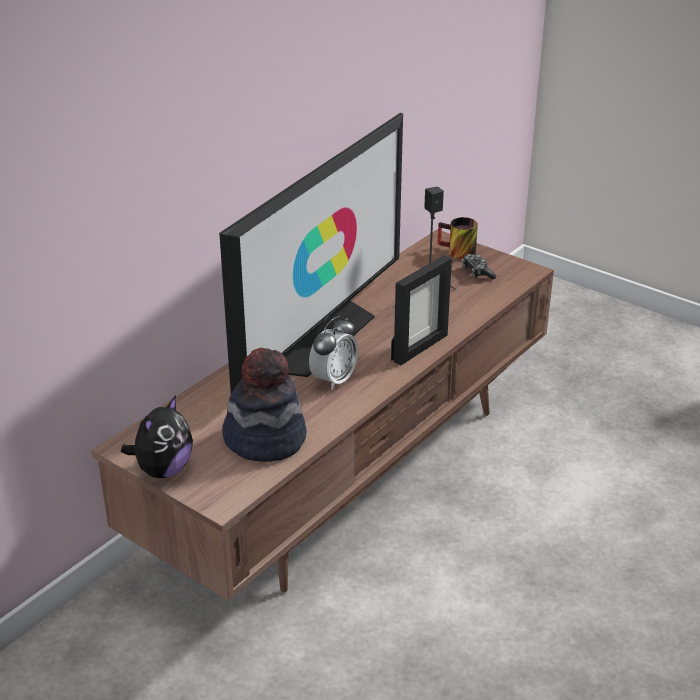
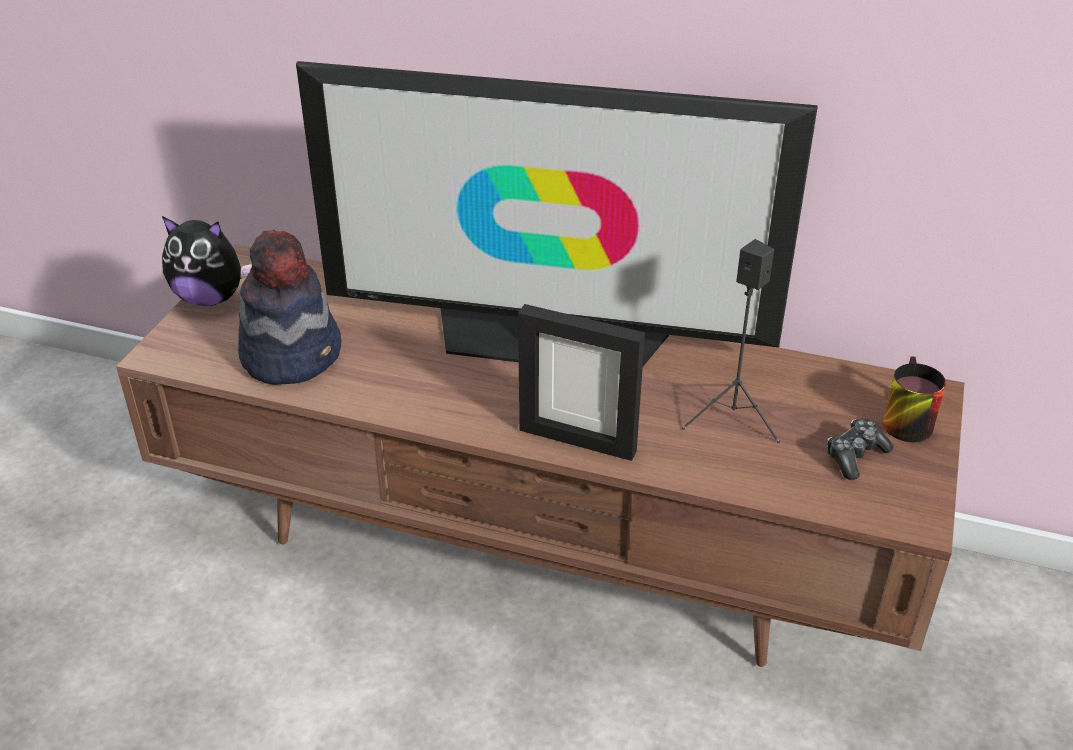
camera: 70 degrees right, 5 degrees up
alarm clock [309,316,358,390] -> none

